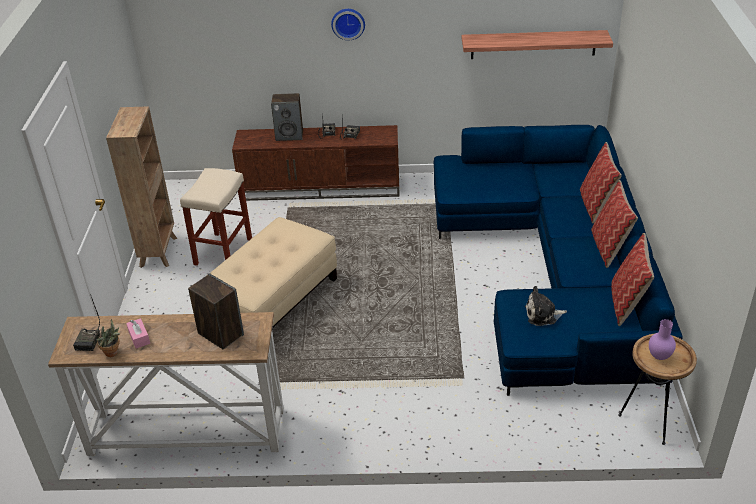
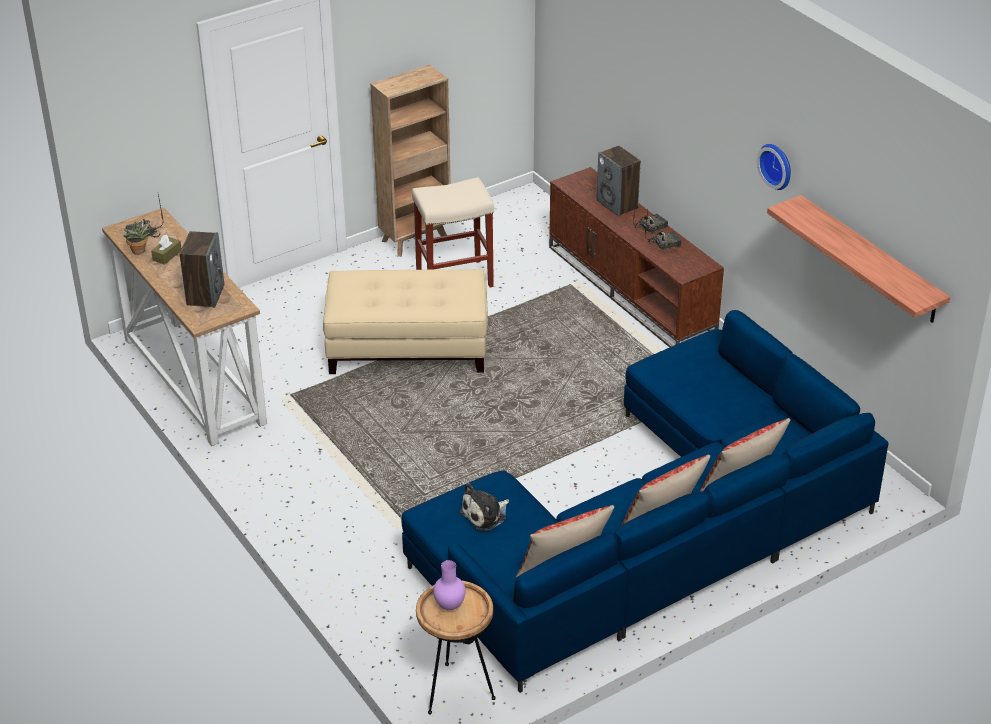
camera: 55 degrees right, 0 degrees up
pink tissue box [126,318,150,349] -> brown tissue box [151,235,182,265]
wall clock [331,9,365,40] -> wall clock moved to [757,144,791,190]
plush toy [525,286,567,326] -> plush toy turned 90 degrees counterclockwise [459,483,509,531]

